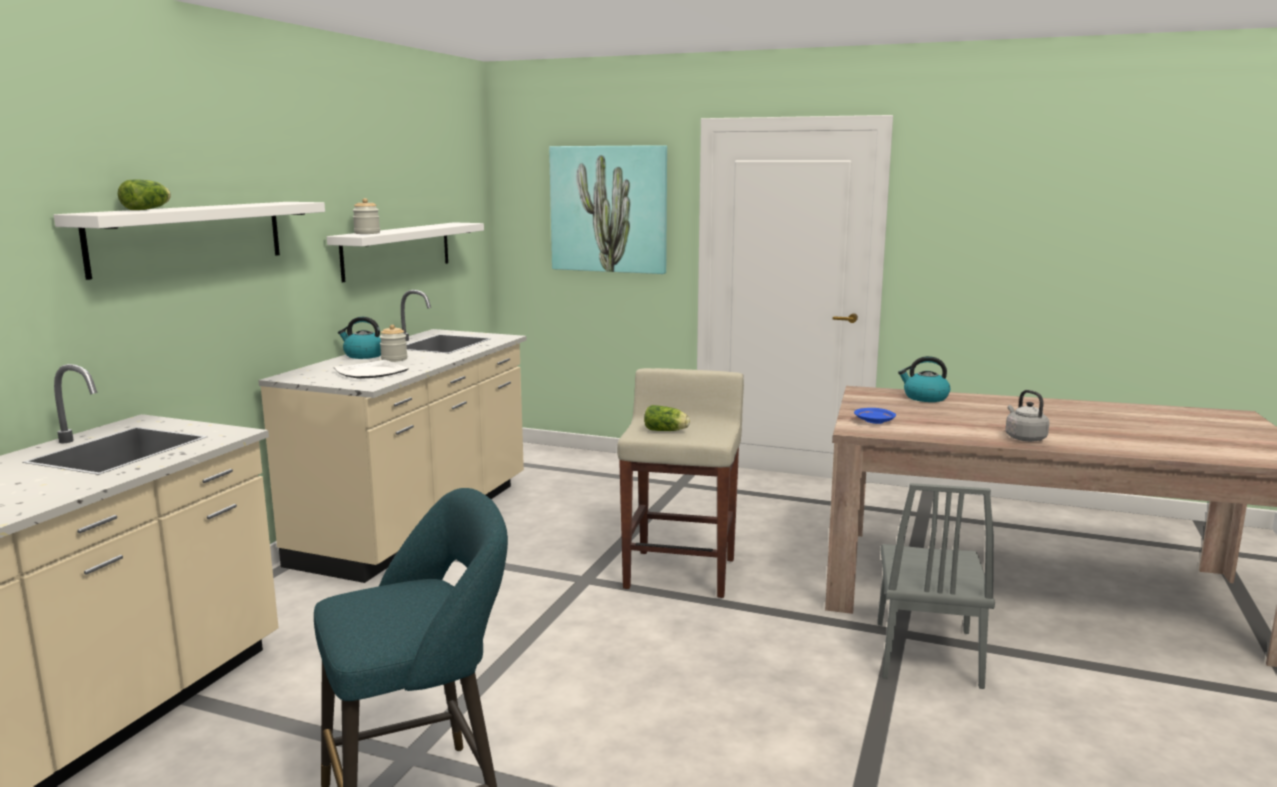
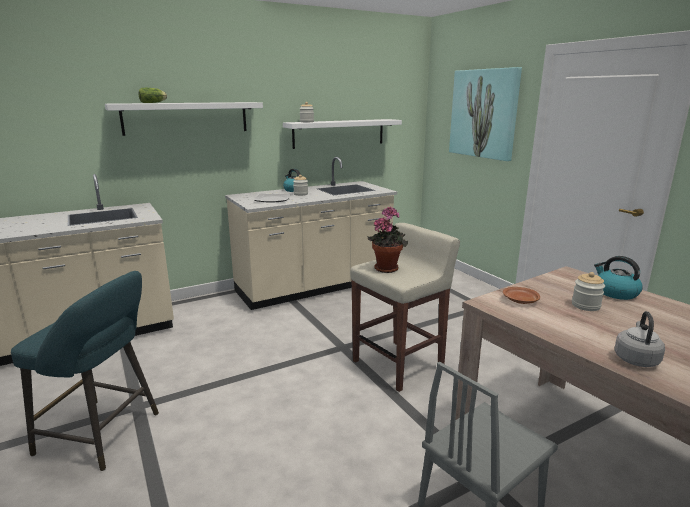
camera: 40 degrees right, 5 degrees up
lettuce [644,405,690,431] -> potted plant [367,206,408,273]
blue plate [854,408,896,424] -> brown plate [503,287,540,304]
none -> jar [572,272,605,311]

